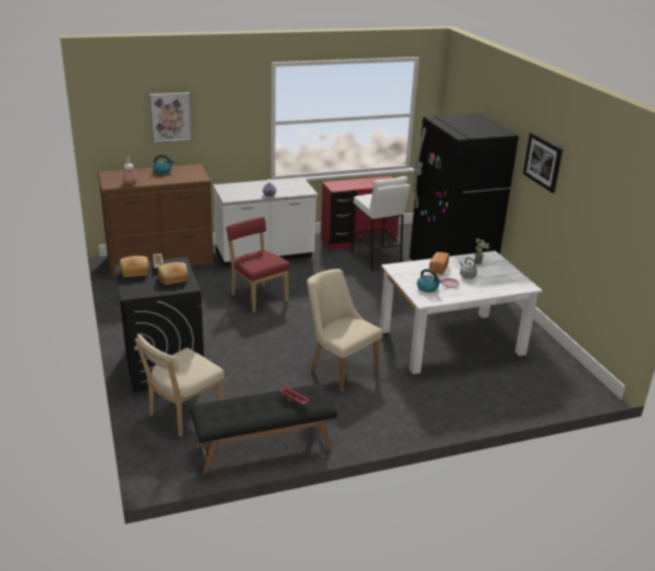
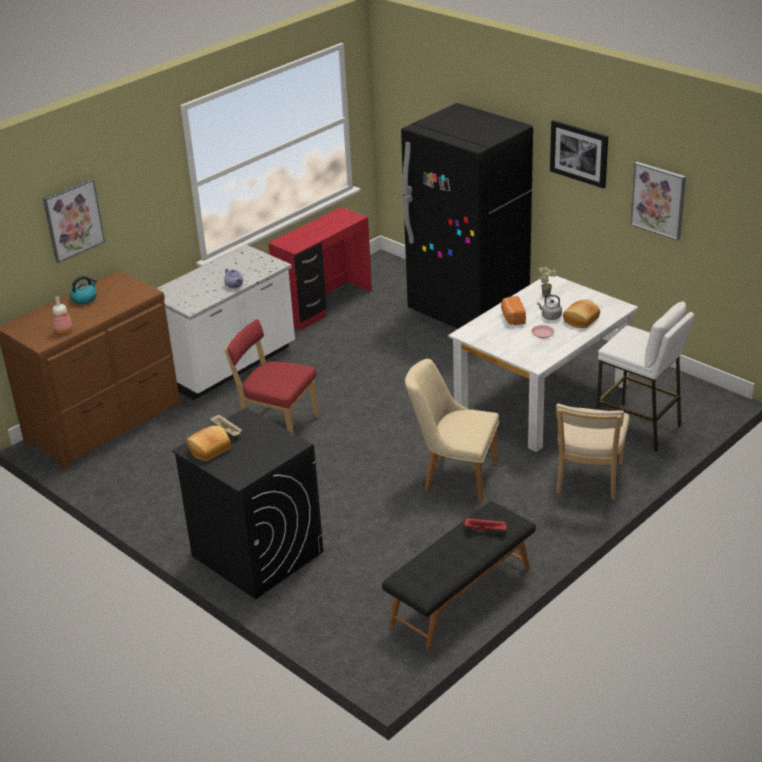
camera: 25 degrees left, 5 degrees up
beige chair [135,334,225,437] -> beige chair moved to [556,404,629,500]
bread [158,262,188,285] -> bread moved to [563,299,600,328]
white stool [351,176,410,271] -> white stool moved to [597,301,694,452]
kettle [417,269,441,292] -> none
none -> picture [630,162,686,241]

